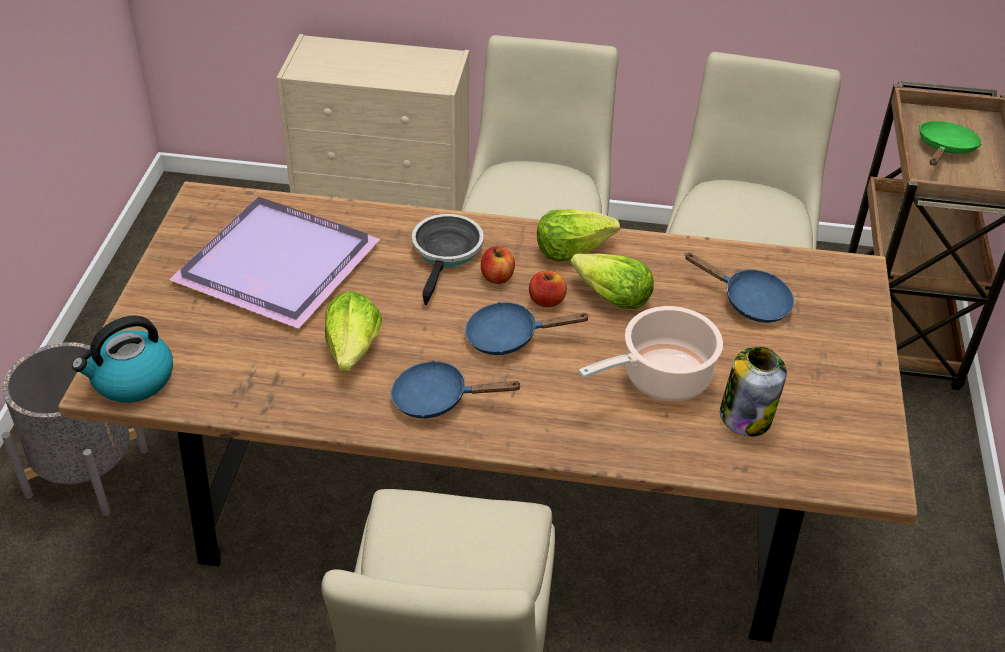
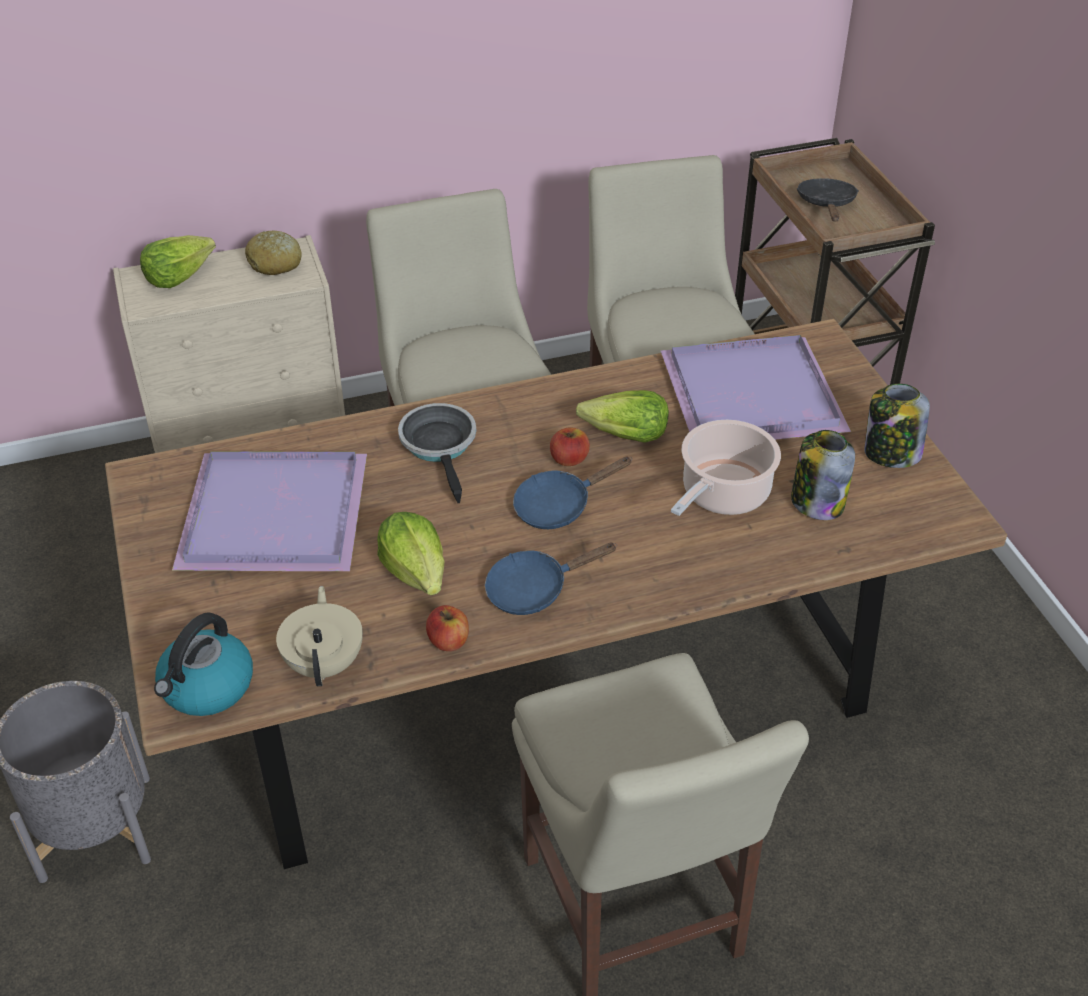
camera: 25 degrees left, 0 degrees up
apple [481,246,515,284] -> apple moved to [426,605,469,651]
lettuce [537,209,620,262] -> lettuce moved to [140,235,216,288]
blue frying pan [684,253,794,323] -> purple tray [661,335,851,440]
green frying pan [919,121,982,165] -> black frying pan [797,178,859,222]
none -> bread [245,231,302,275]
none -> beige teapot [276,586,363,686]
none -> jar [864,384,930,468]

